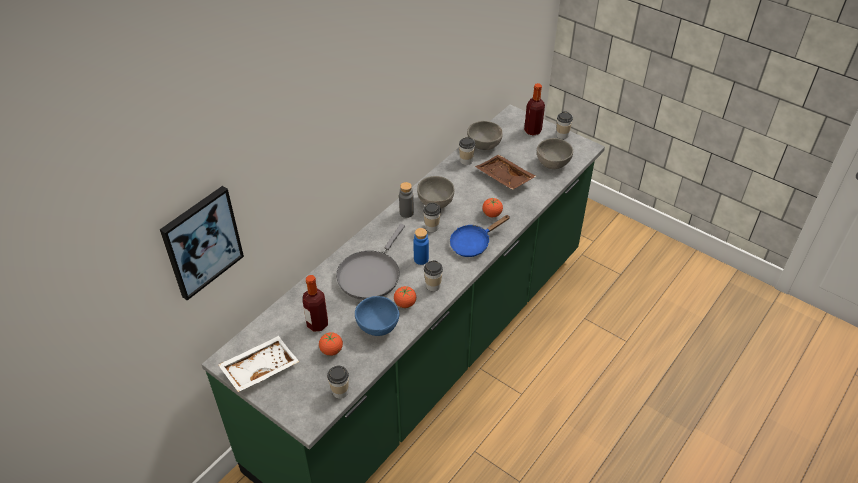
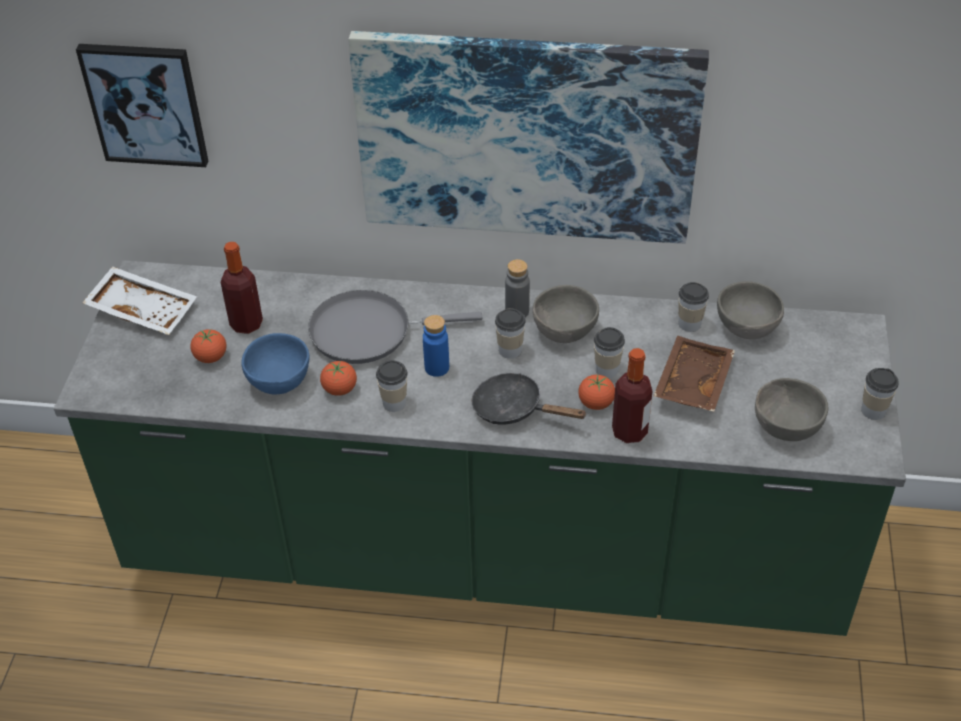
camera: 60 degrees right, 0 degrees up
cup [327,365,349,399] -> cup moved to [594,327,625,378]
blue frying pan [450,215,510,257] -> black frying pan [471,373,587,425]
bottle [524,83,545,136] -> bottle moved to [612,348,652,443]
none -> picture [348,31,709,244]

